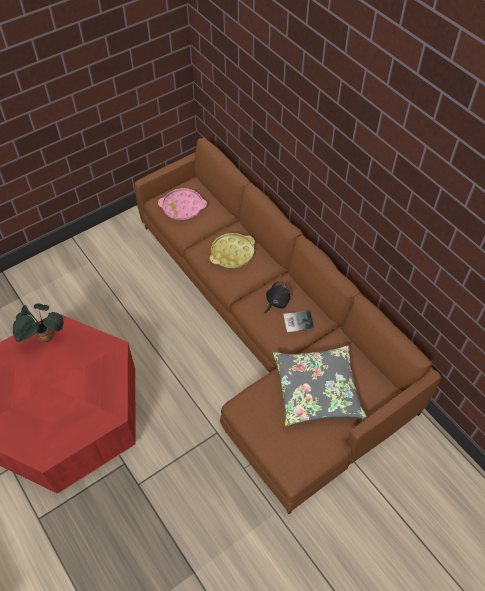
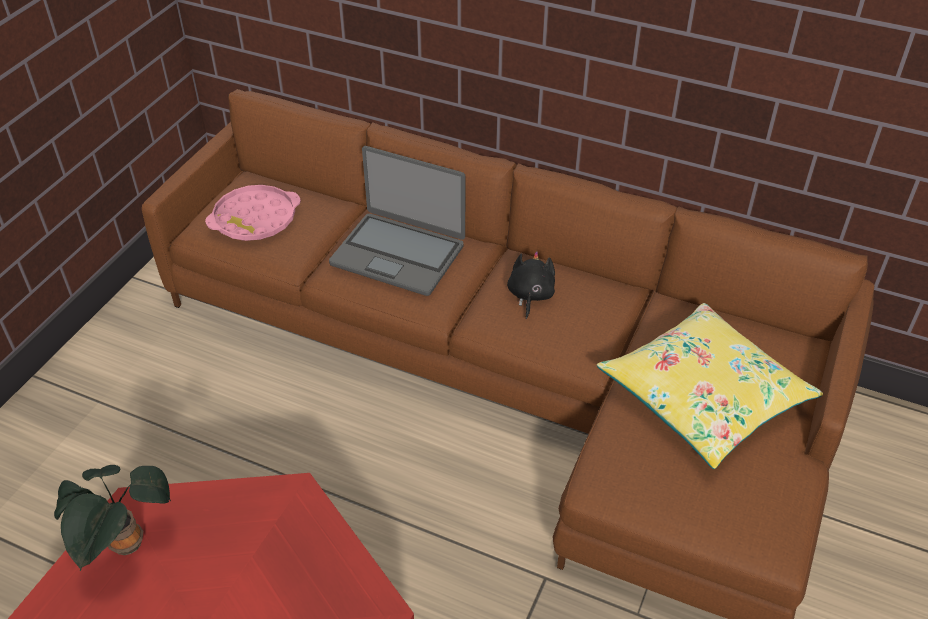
camera: 30 degrees left, 10 degrees down
yellow tray [210,233,255,268] -> laptop [329,146,465,296]
grey pillow [273,346,367,426] -> yellow pillow [597,303,823,469]
book [283,311,314,332] -> none

